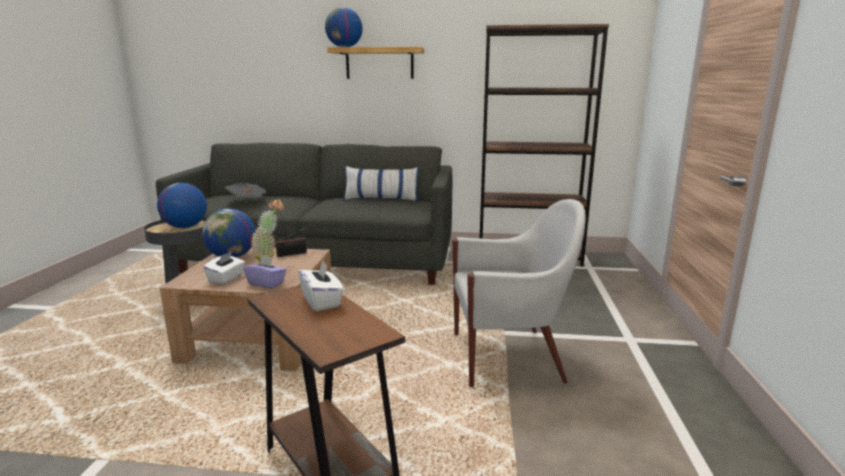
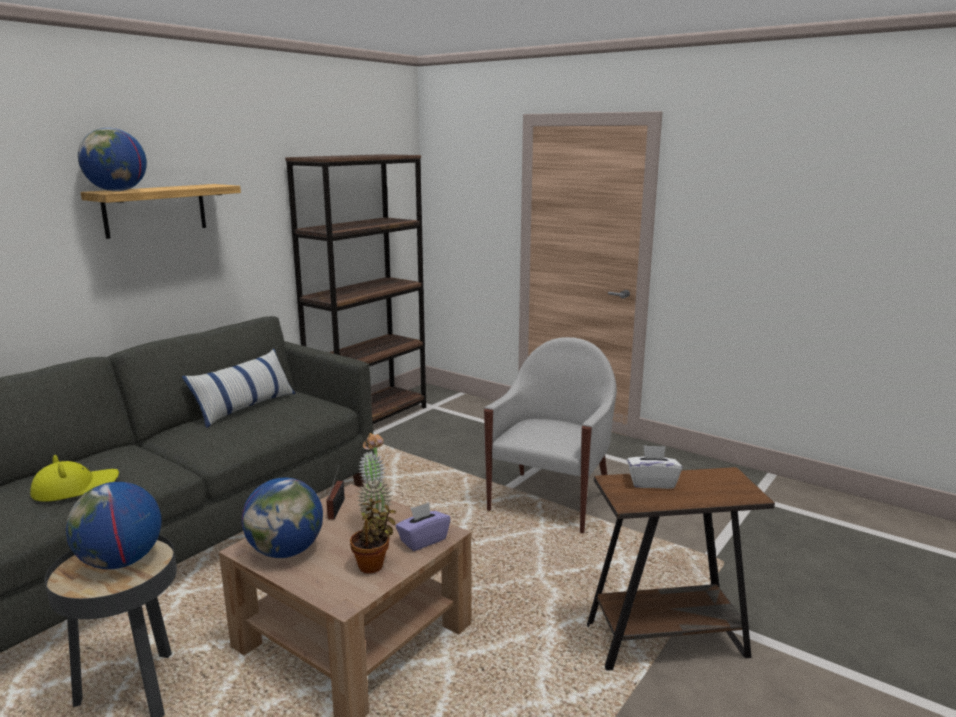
camera: 60 degrees left, 0 degrees up
white tissue box [203,251,245,285] -> potted plant [350,498,396,573]
newspaper [225,183,266,197] -> yellow hat [30,455,119,502]

